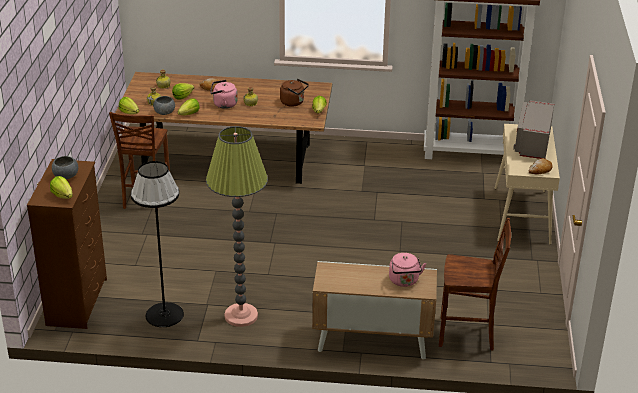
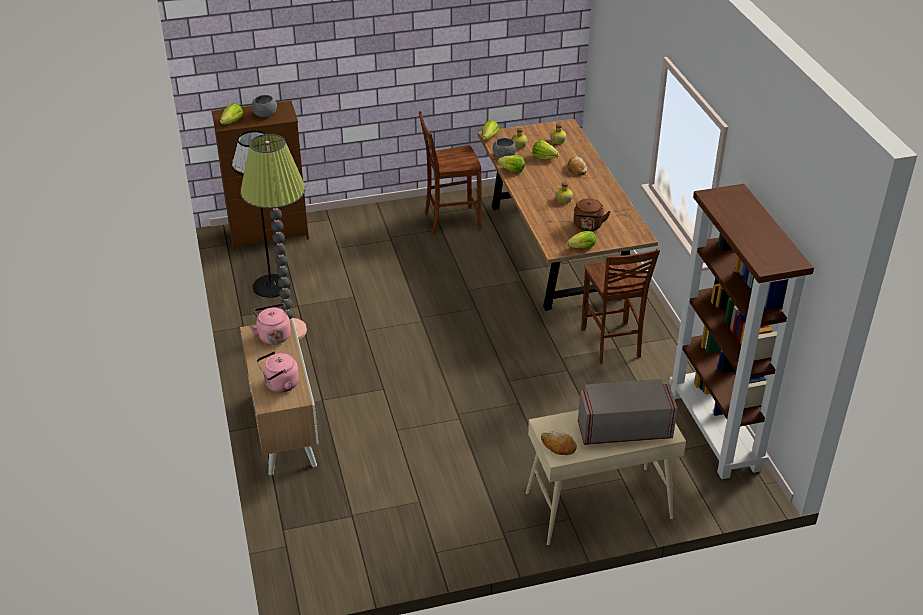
camera: 70 degrees right, 5 degrees up
pink kettle [210,80,238,109] -> pink kettle moved to [249,304,291,345]
brown chair [439,218,511,351] -> brown chair moved to [581,248,660,364]

